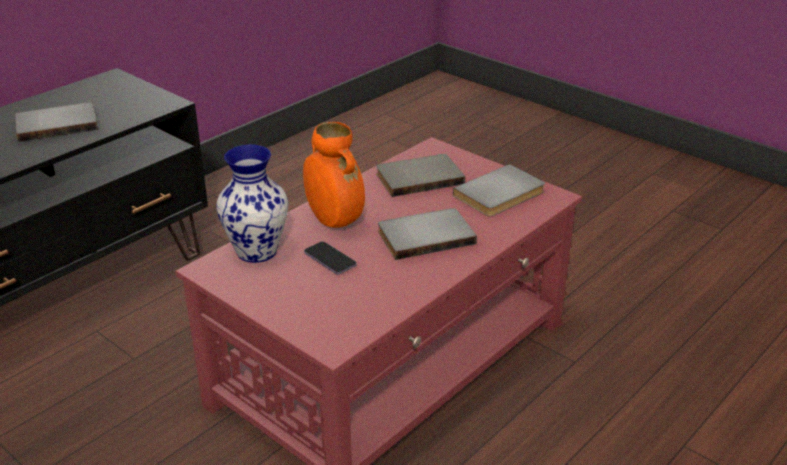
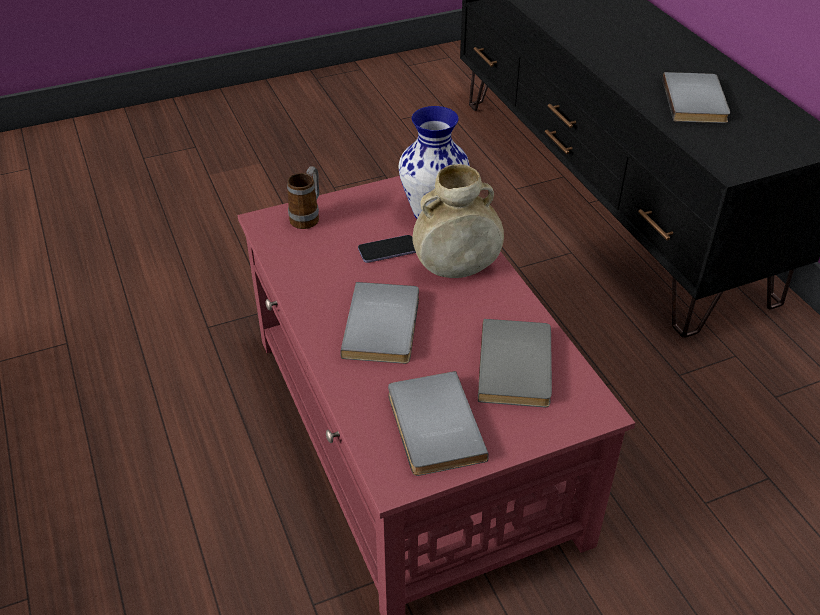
camera: 115 degrees right, 10 degrees up
orange vase [303,122,365,228] -> beige vase [412,164,504,278]
none -> mug [287,166,319,229]

